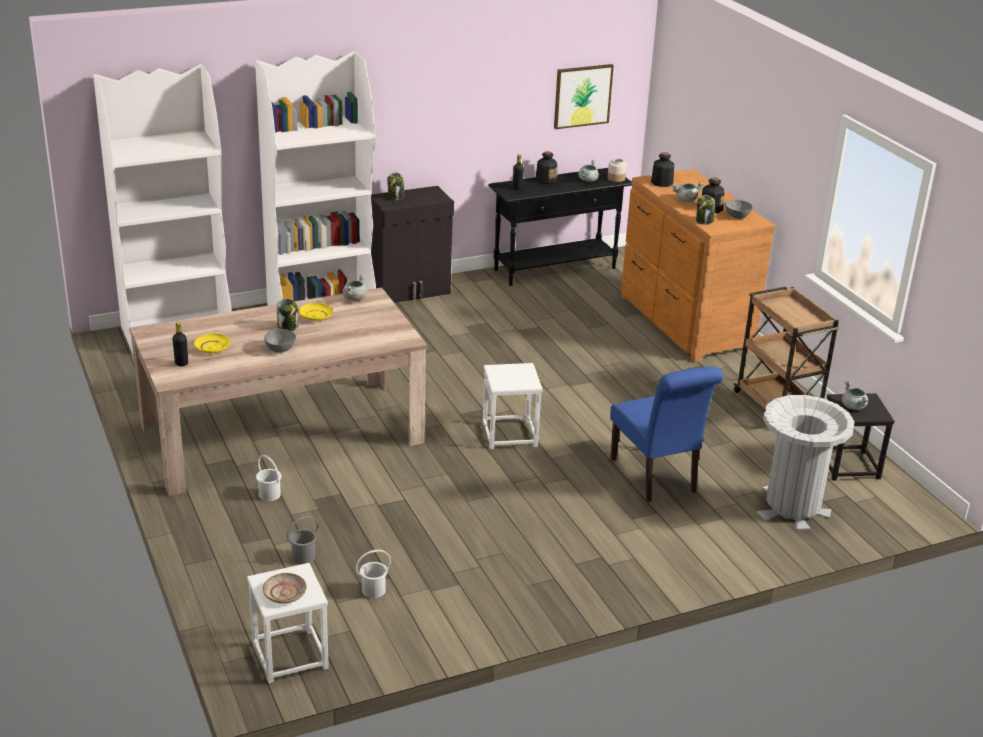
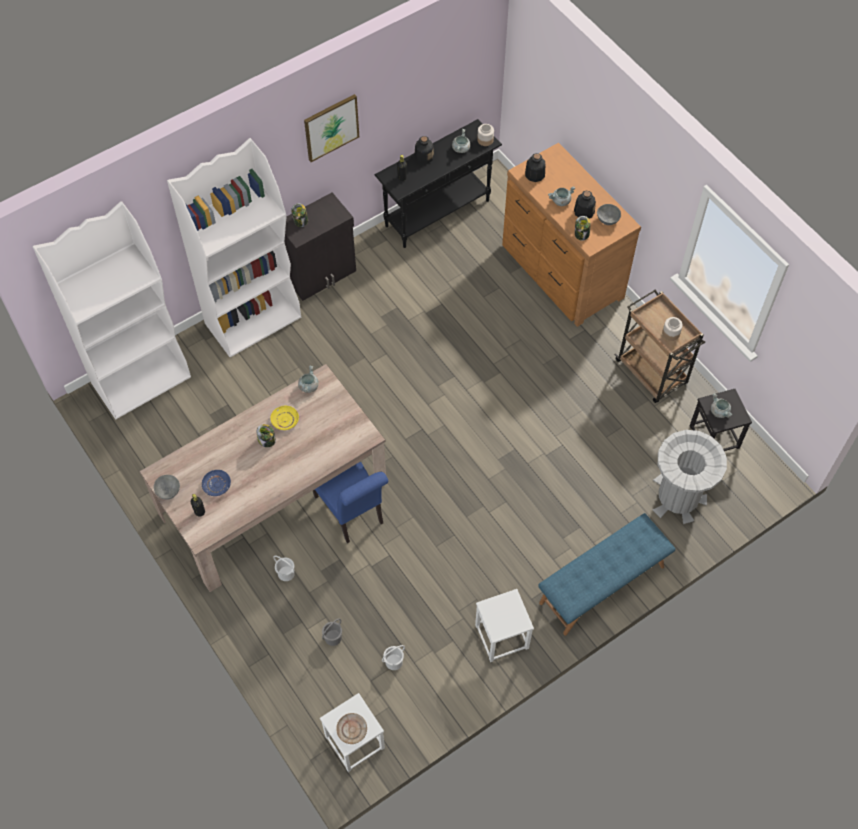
camera: 10 degrees left, 30 degrees up
yellow plate [194,333,230,354] -> blue plate [202,470,231,496]
grey bowl [264,329,296,353] -> grey bowl moved to [154,475,180,499]
white stool [483,363,543,449] -> white stool moved to [475,589,534,662]
picture [554,64,614,129] -> picture moved to [304,94,359,162]
blue chair [610,366,724,502] -> blue chair moved to [313,461,388,543]
none -> blue bench [538,513,676,635]
none -> jar [662,317,683,341]

